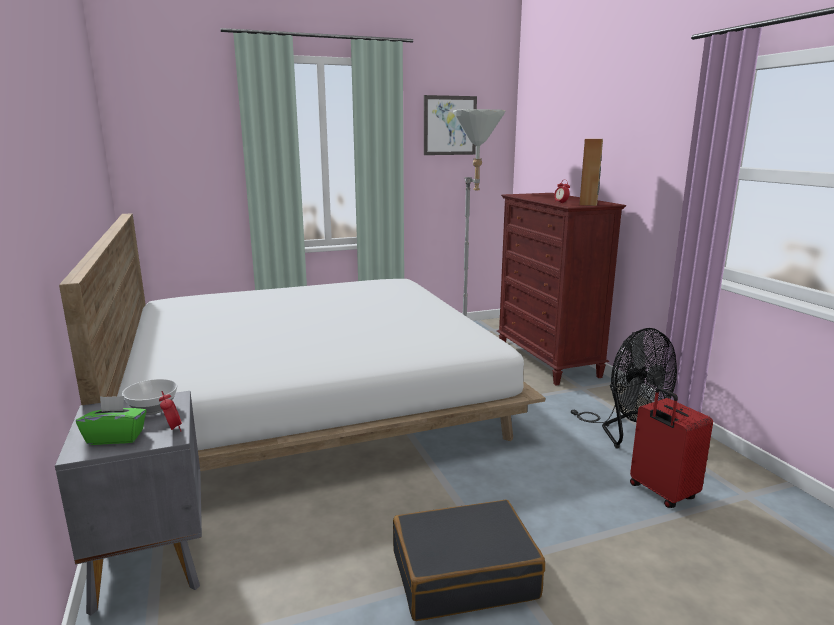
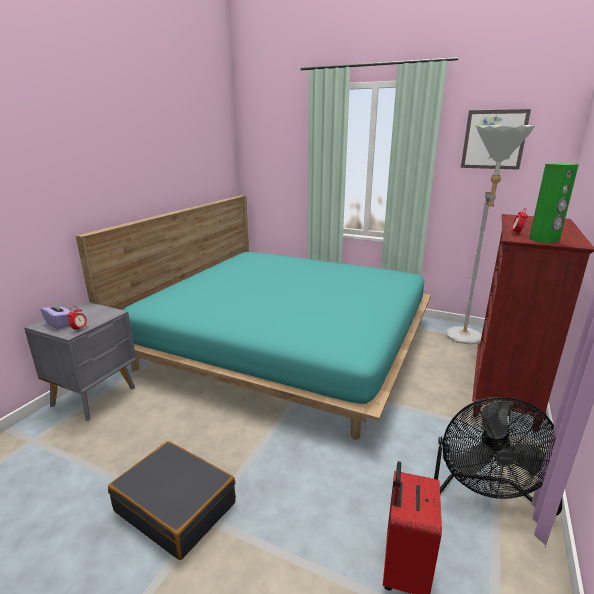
camera: 45 degrees right, 5 degrees up
white bed [59,213,545,471] -> turquoise bed [76,195,431,440]
green tissue box [76,396,146,445] -> purple tissue box [41,301,70,329]
bowl [122,379,177,415] -> none
brown speaker [579,139,603,206] -> green speaker [529,163,579,244]

